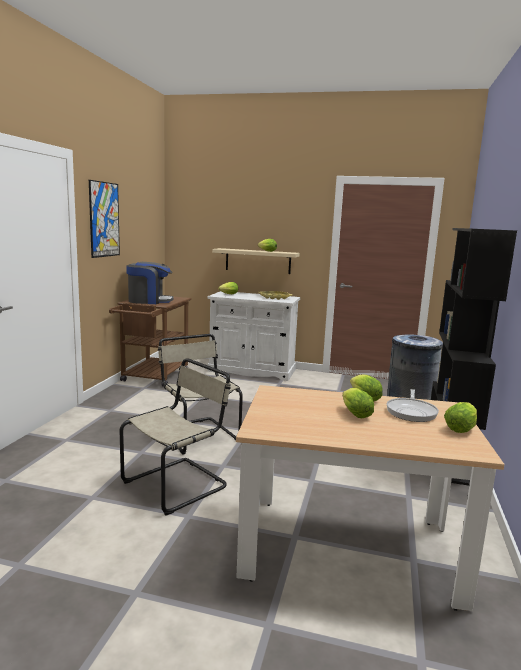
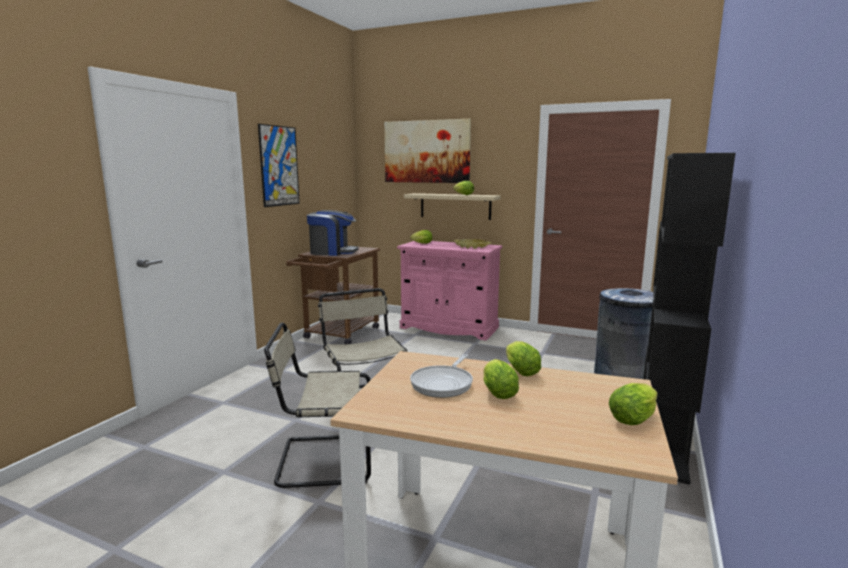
camera: 10 degrees right, 0 degrees up
beige chair [120,358,231,515] -> beige chair turned 150 degrees counterclockwise [264,323,371,488]
white cabinet [207,291,300,381] -> pink cabinet [397,241,502,340]
frying pan [387,389,439,422] -> frying pan moved to [410,354,473,398]
none -> picture [384,119,471,183]

